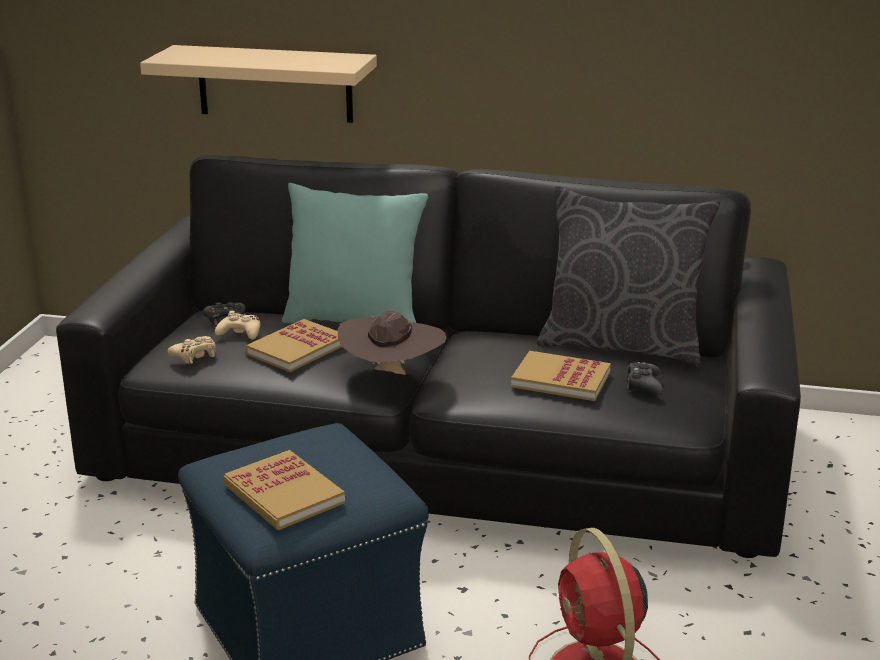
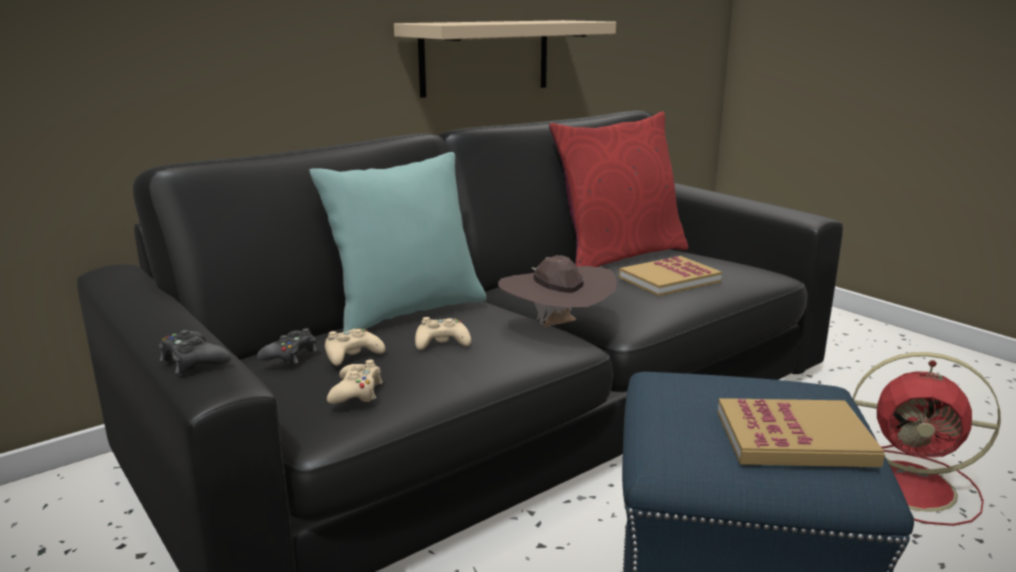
camera: 50 degrees left, 5 degrees down
beige shelf [140,45,377,123] -> beige shelf moved to [394,20,616,98]
book [245,319,342,372] -> beige game controller [415,317,471,350]
grey pillow [537,186,720,367] -> red pillow [549,111,688,267]
black game controller [626,362,663,394] -> black game controller moved to [159,330,231,374]

